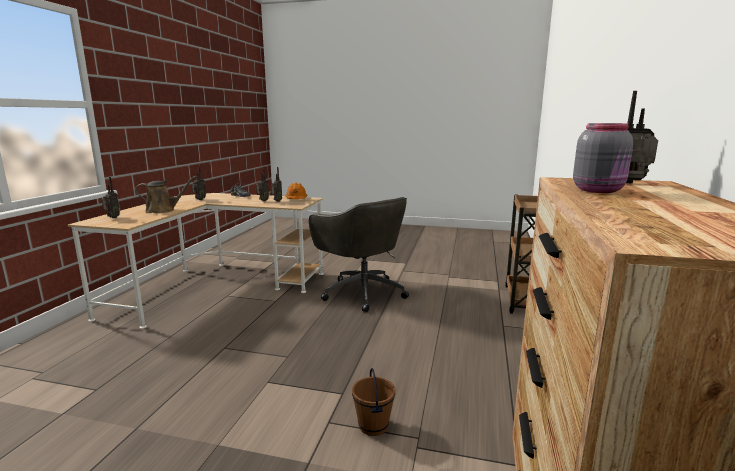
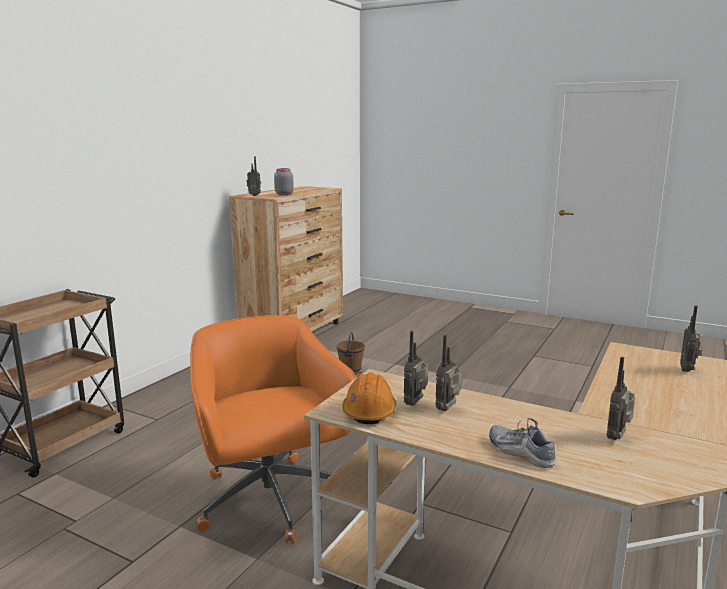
camera: 165 degrees left, 0 degrees up
brown watering can [135,176,196,213] -> none
grey office chair [309,197,409,312] -> orange office chair [190,315,356,544]

